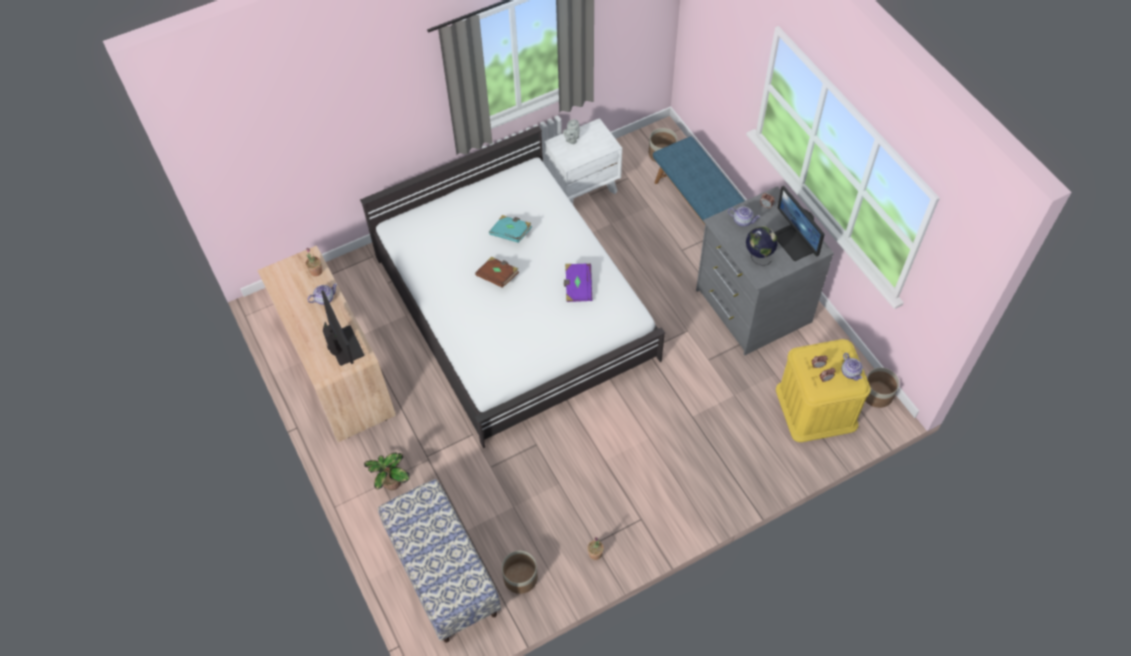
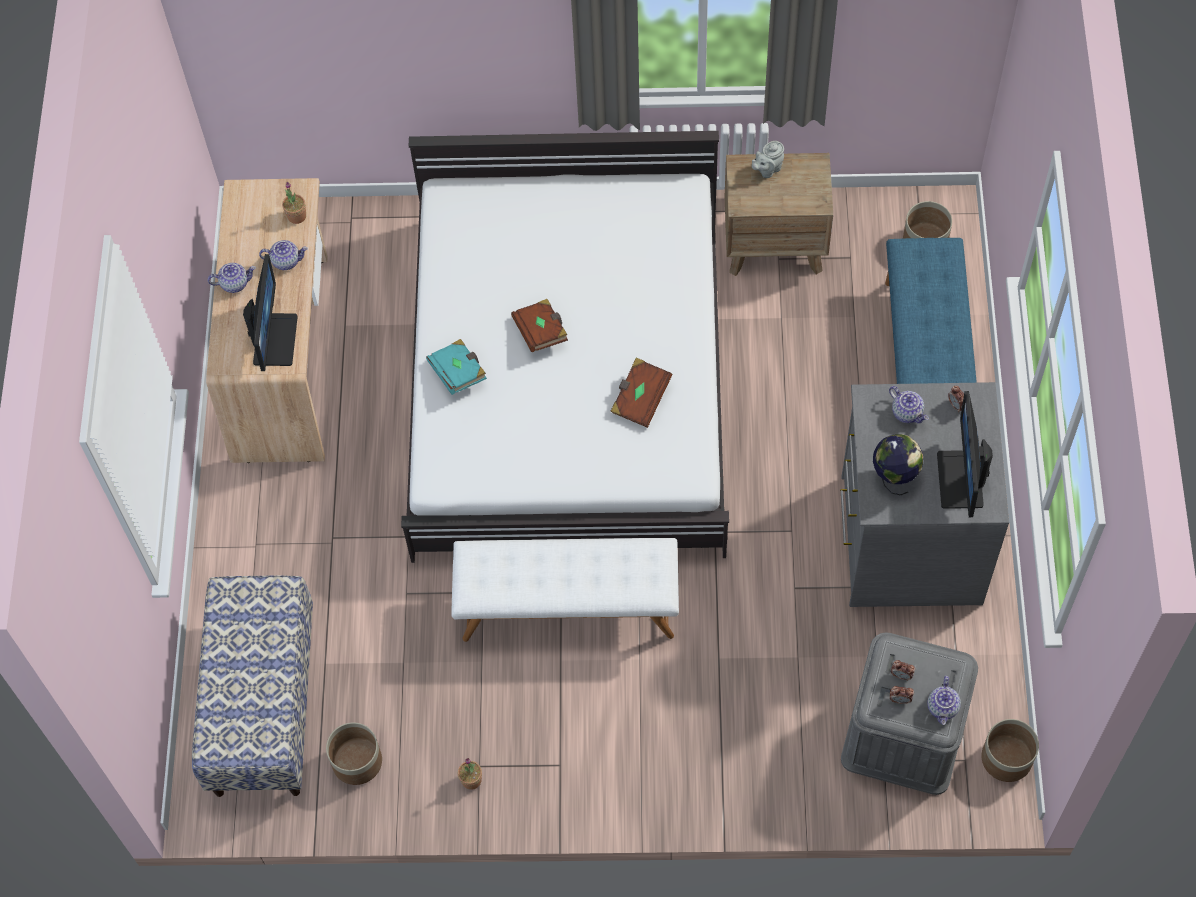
camera: 30 degrees right, 5 degrees up
potted plant [364,452,410,490] -> none
turquoise book [489,215,532,243] -> turquoise book moved to [426,339,487,395]
white nightstand [544,118,622,204] -> brown nightstand [725,153,833,276]
purple book [564,263,592,302] -> brown book [611,358,673,428]
yellow storage box [776,339,871,442] -> grey storage box [841,632,978,795]
none -> teapot [207,263,256,293]
none -> white bench [451,538,679,642]

